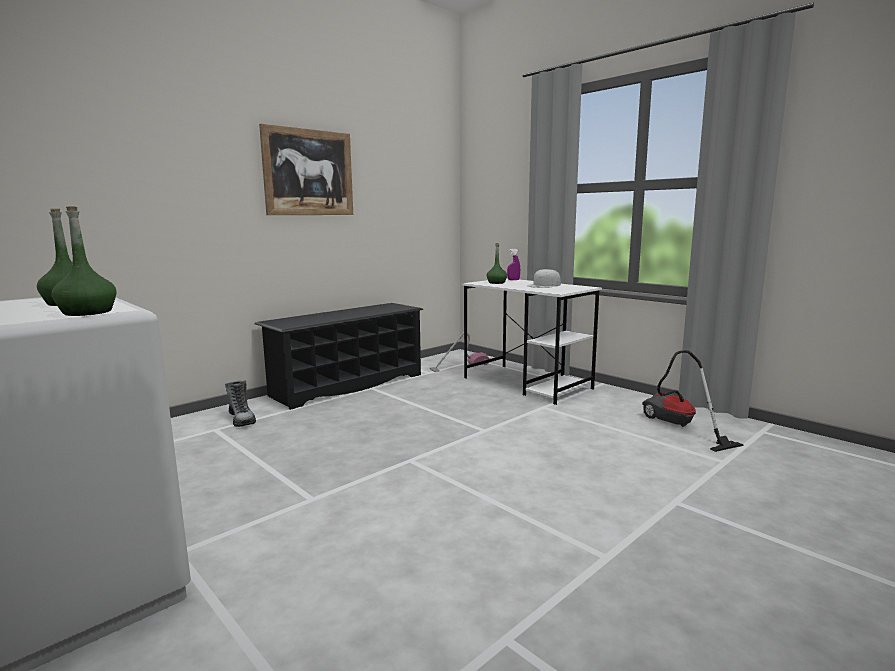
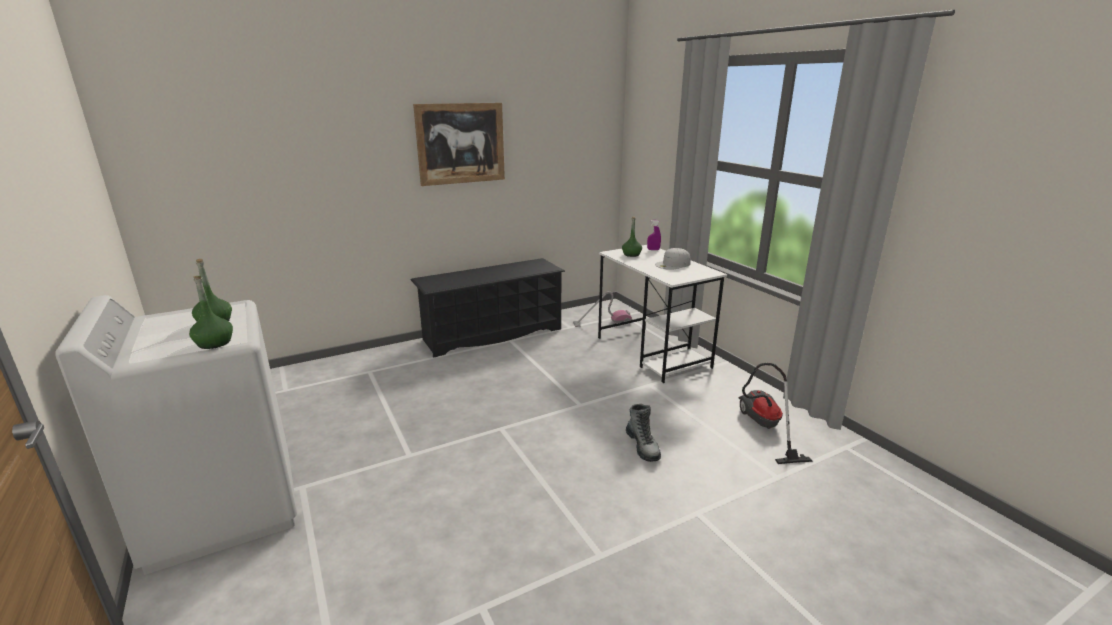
camera: 15 degrees right, 10 degrees up
boot [225,380,256,427] -> boot moved to [626,404,661,462]

